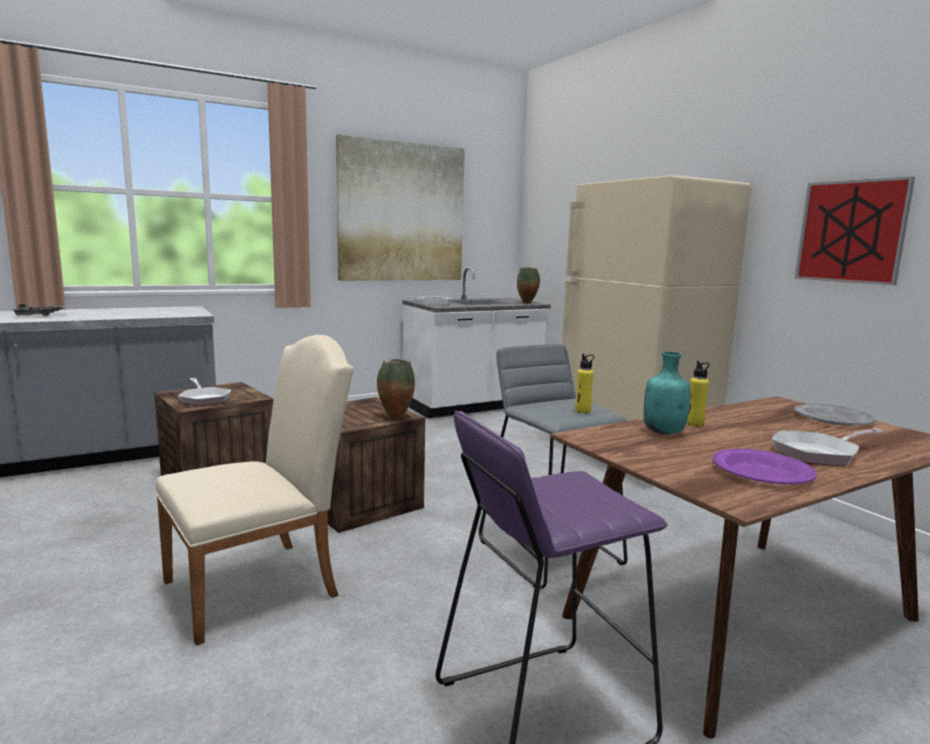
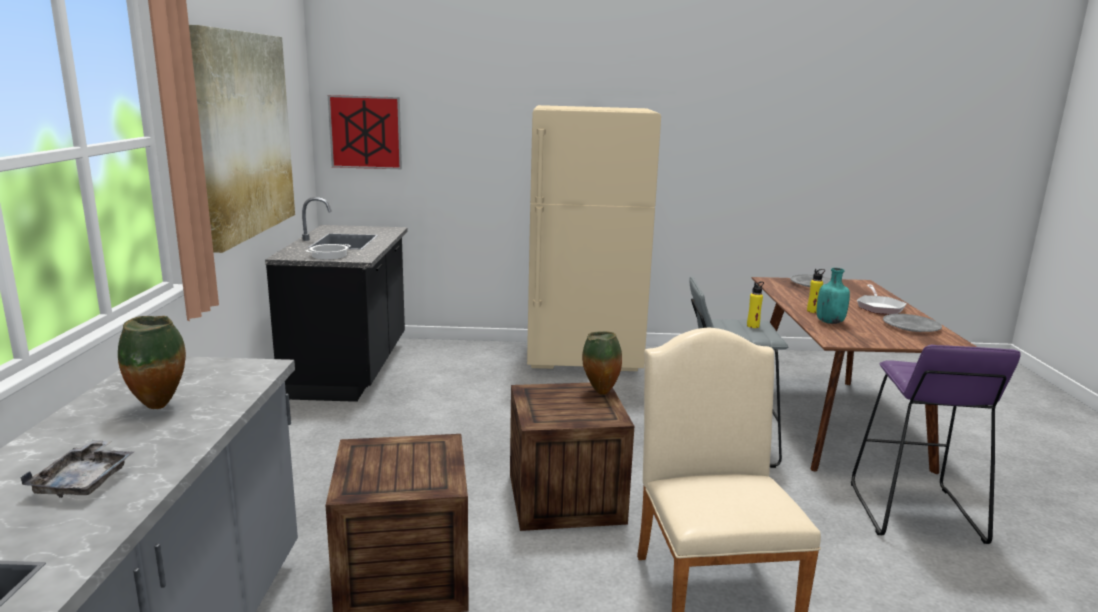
camera: 60 degrees left, 5 degrees up
frying pan [179,378,231,406] -> none
white counter [402,267,551,418] -> black counter [265,197,408,402]
vase [517,267,540,304] -> vase moved to [118,316,186,409]
purple plate [713,449,817,484] -> grey plate [883,314,942,332]
picture [795,176,915,285] -> picture moved to [328,95,402,169]

